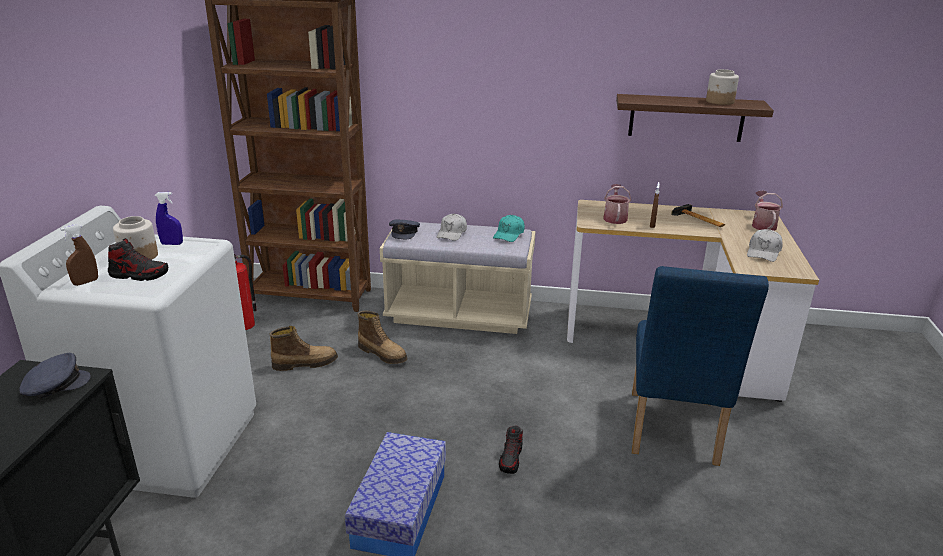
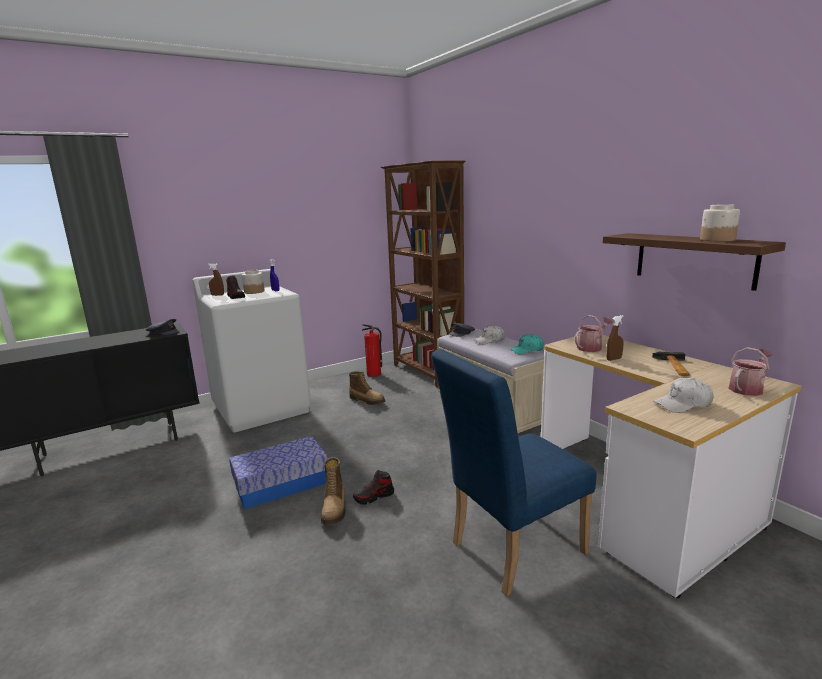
camera: 50 degrees right, 10 degrees down
boot [357,311,407,364] -> boot moved to [321,457,346,526]

